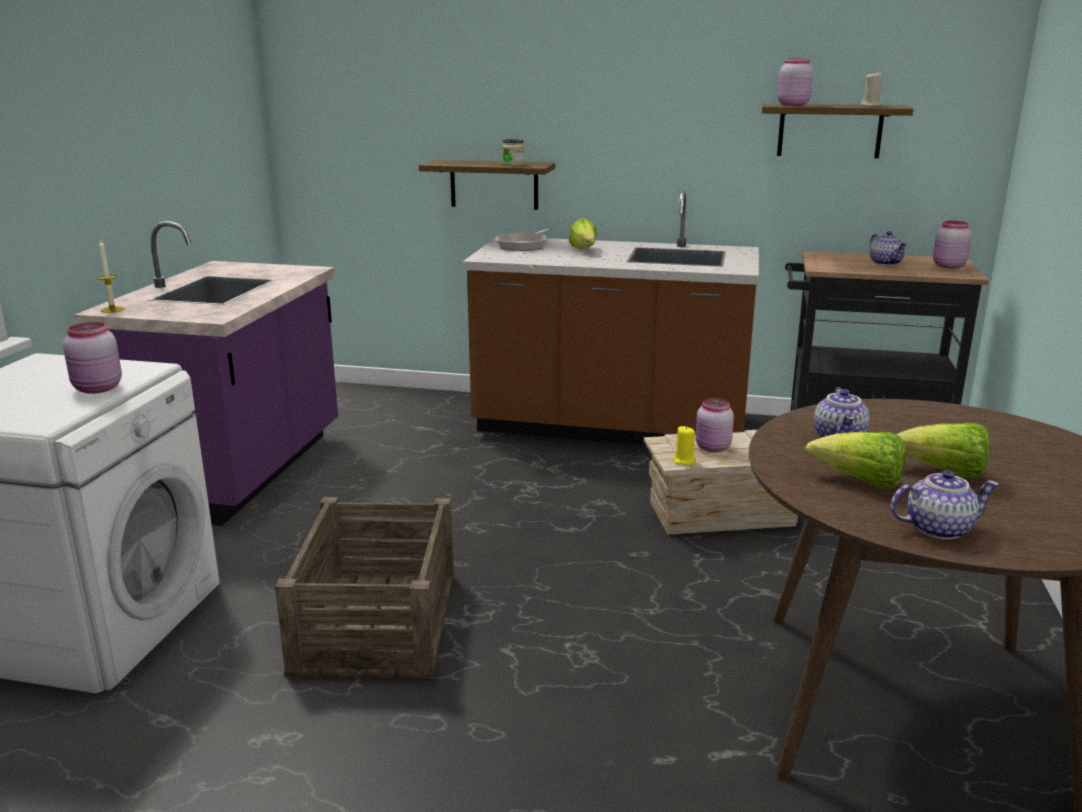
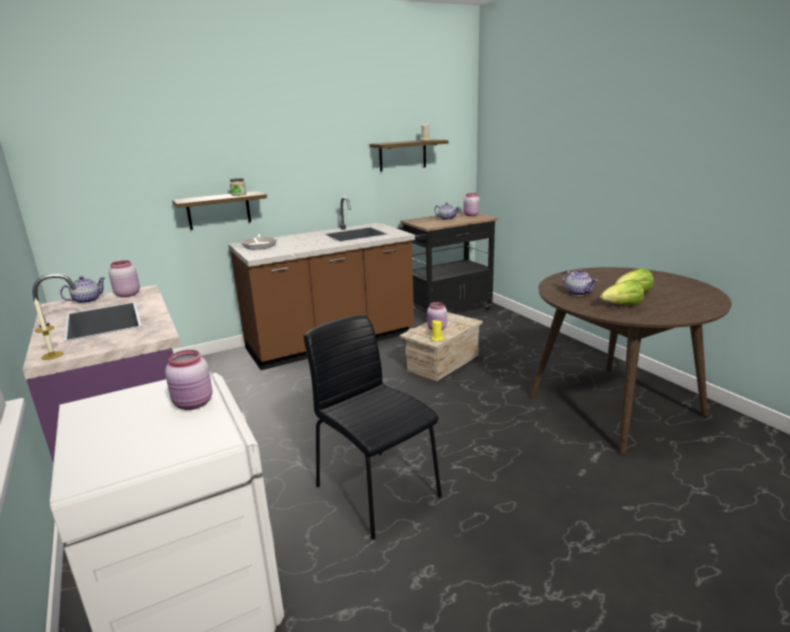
camera: 40 degrees left, 0 degrees up
crate [275,497,454,679] -> black chair [304,315,442,540]
lettuce [569,218,598,249] -> none
pink jar [778,59,813,106] -> pink jar moved to [109,260,140,297]
teapot [890,470,999,540] -> teapot moved to [60,276,106,304]

